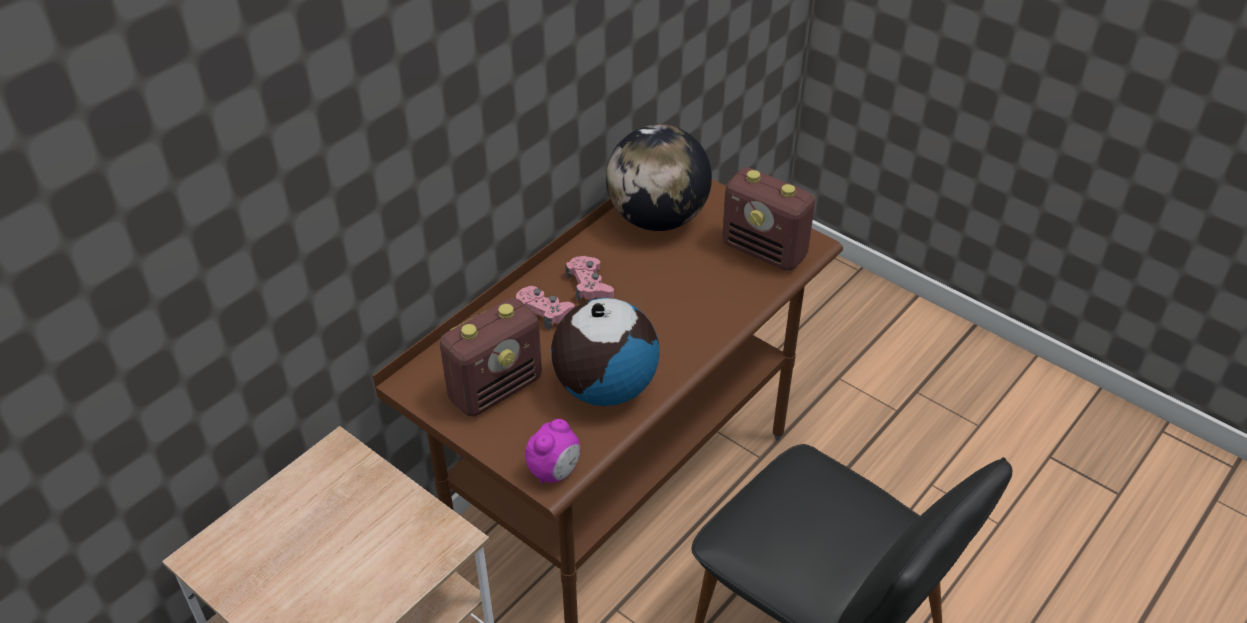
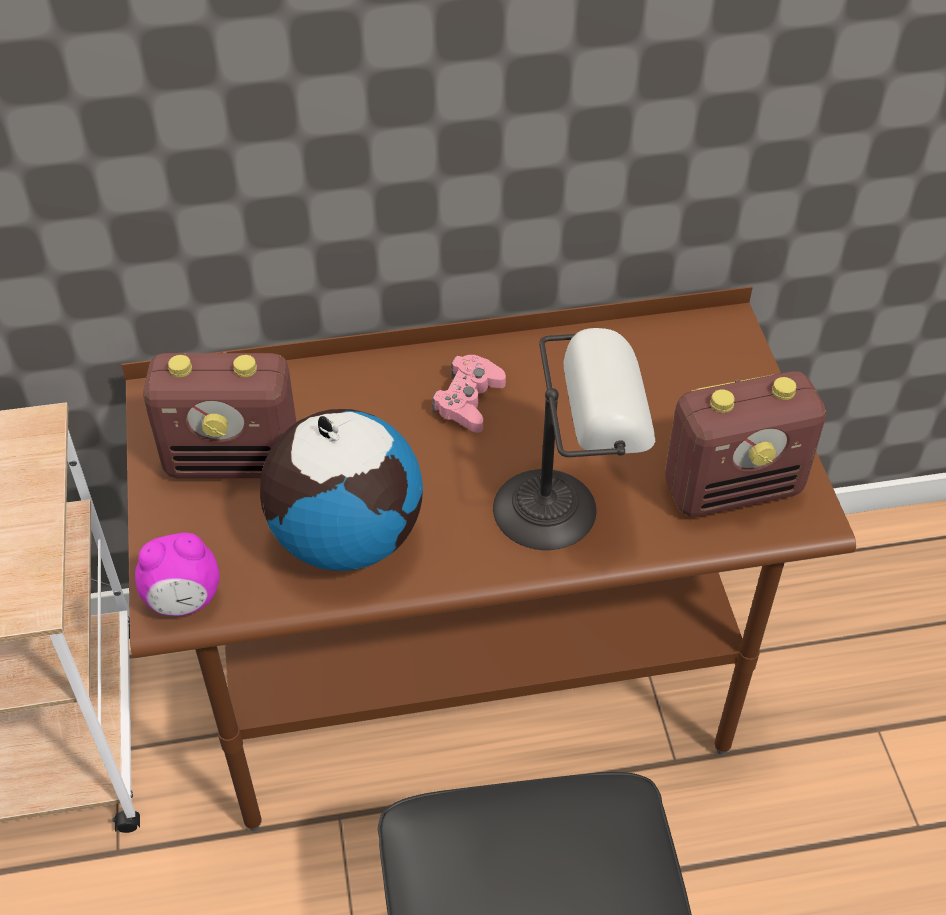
camera: 40 degrees right, 5 degrees up
pink game controller [516,286,575,330] -> none
globe [606,124,712,231] -> none
radio [722,167,815,271] -> radio turned 90 degrees counterclockwise [665,371,826,517]
none -> table lamp [493,328,655,550]

